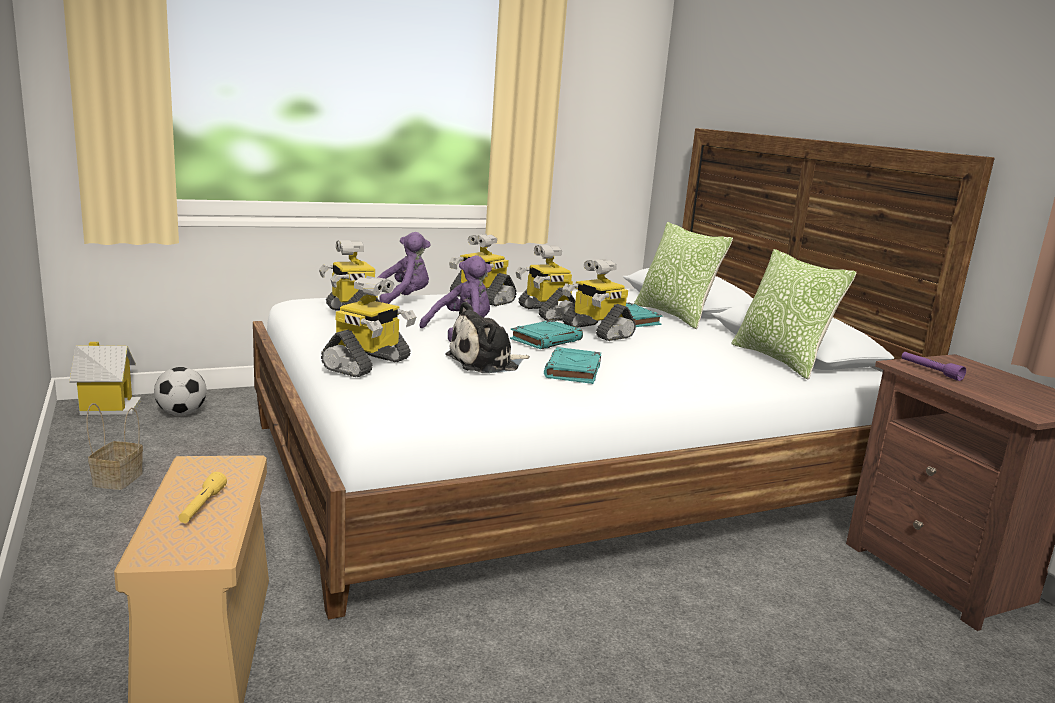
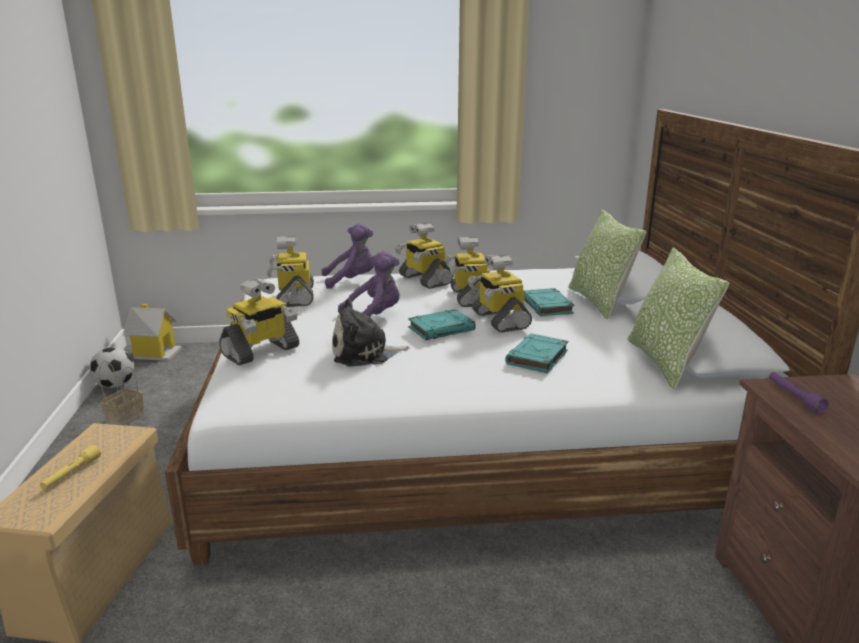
camera: 20 degrees right, 5 degrees up
football [154,367,207,415] -> football moved to [89,347,134,388]
turquoise book [544,347,601,384] -> turquoise book moved to [505,333,568,373]

